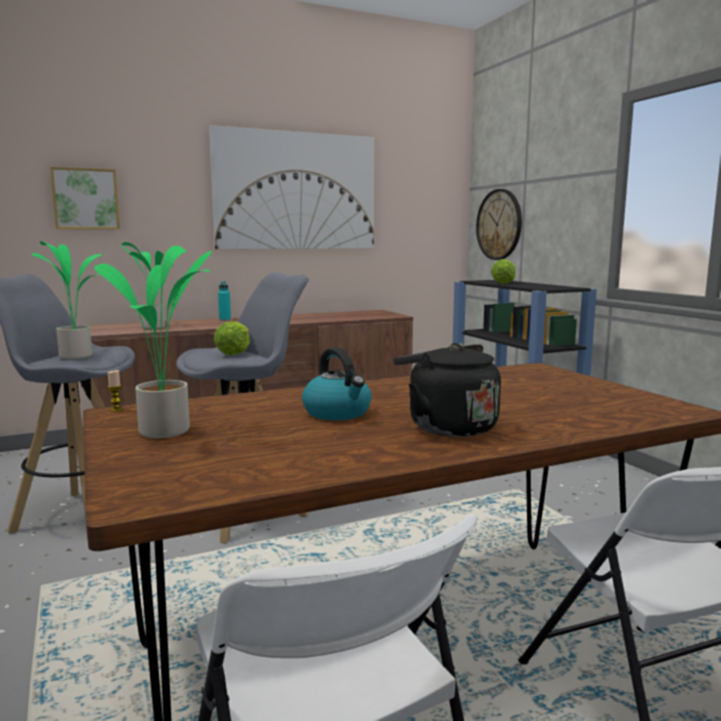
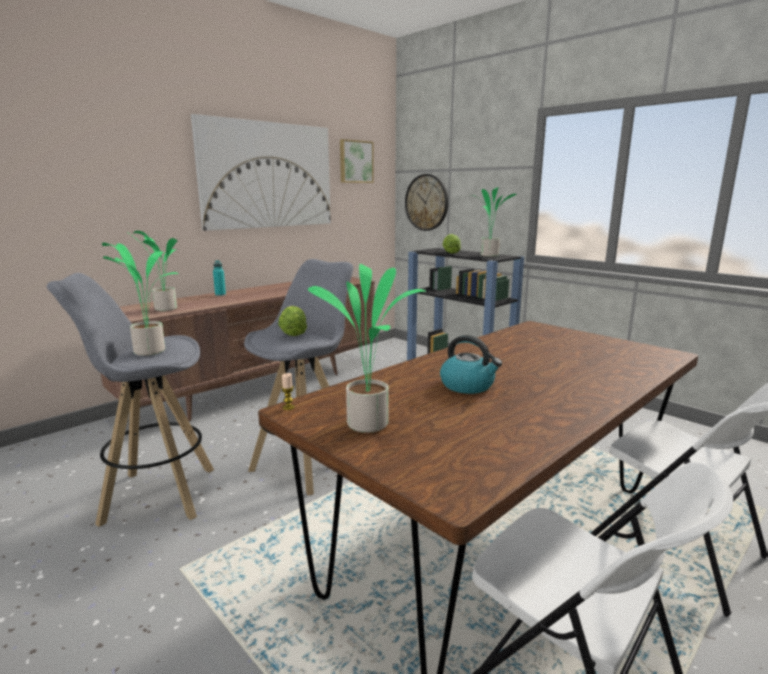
camera: 20 degrees left, 5 degrees up
picture [50,167,120,229] -> picture moved to [340,139,374,183]
black kettle [393,343,501,437] -> none
none -> potted plant [469,187,517,257]

